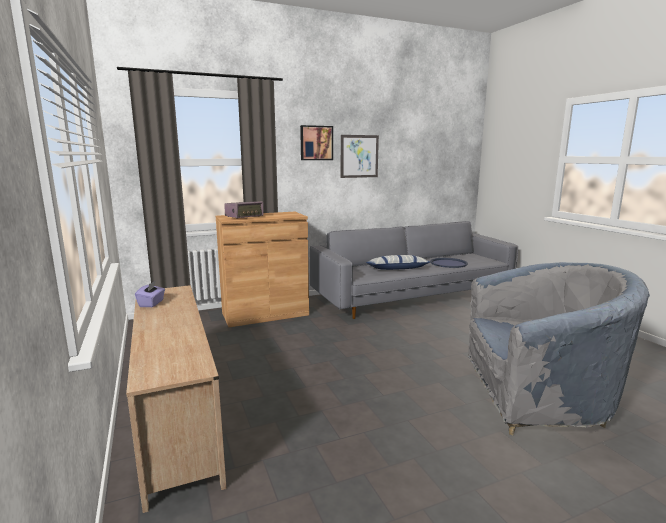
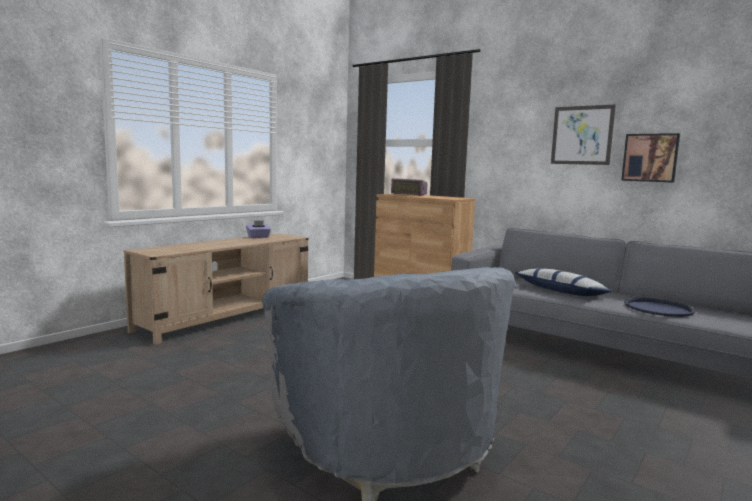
camera: 60 degrees right, 5 degrees down
picture [300,125,333,160] -> picture moved to [621,133,680,183]

